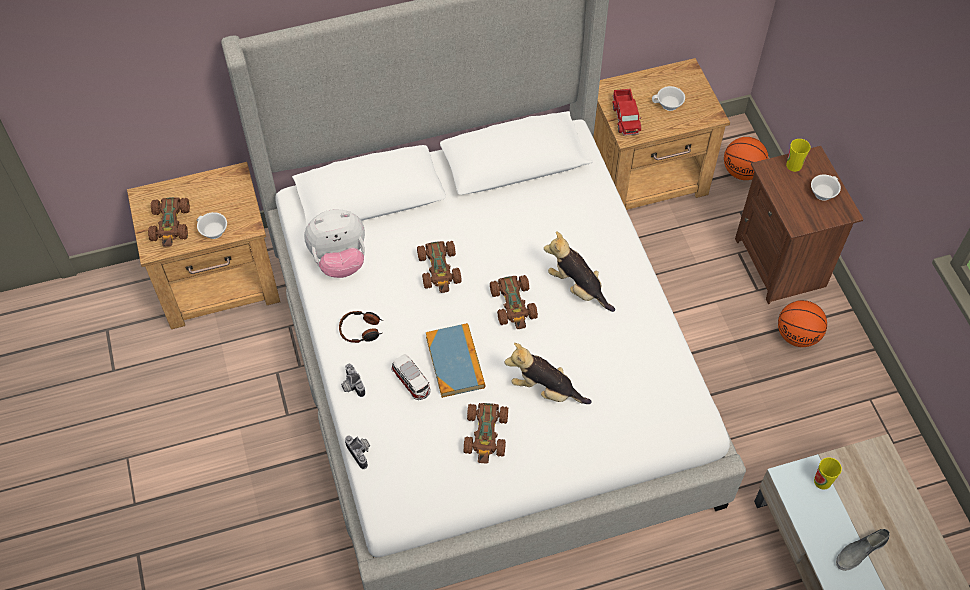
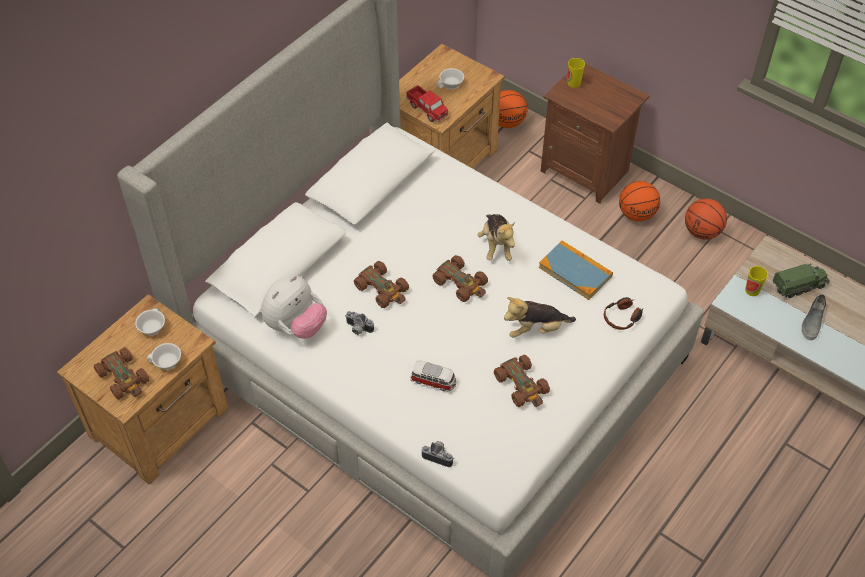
camera: 35 degrees left, 5 degrees down
headphones [339,311,384,343] -> headphones moved to [604,297,643,330]
camera [341,363,365,397] -> camera moved to [345,311,374,335]
book [426,323,485,398] -> book moved to [539,240,613,300]
plush toy [544,232,615,312] -> plush toy turned 105 degrees counterclockwise [478,214,515,261]
white cup [811,174,841,201] -> white cup moved to [135,308,165,336]
none -> basketball [685,198,727,239]
none -> toy truck [773,263,830,298]

